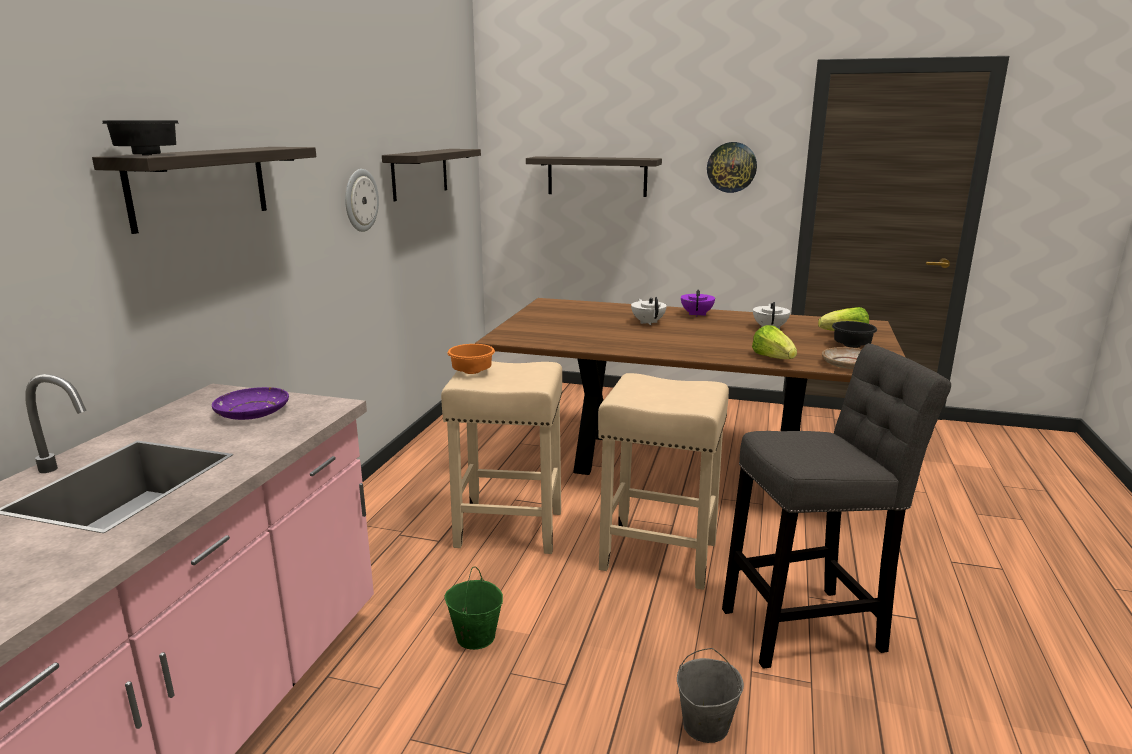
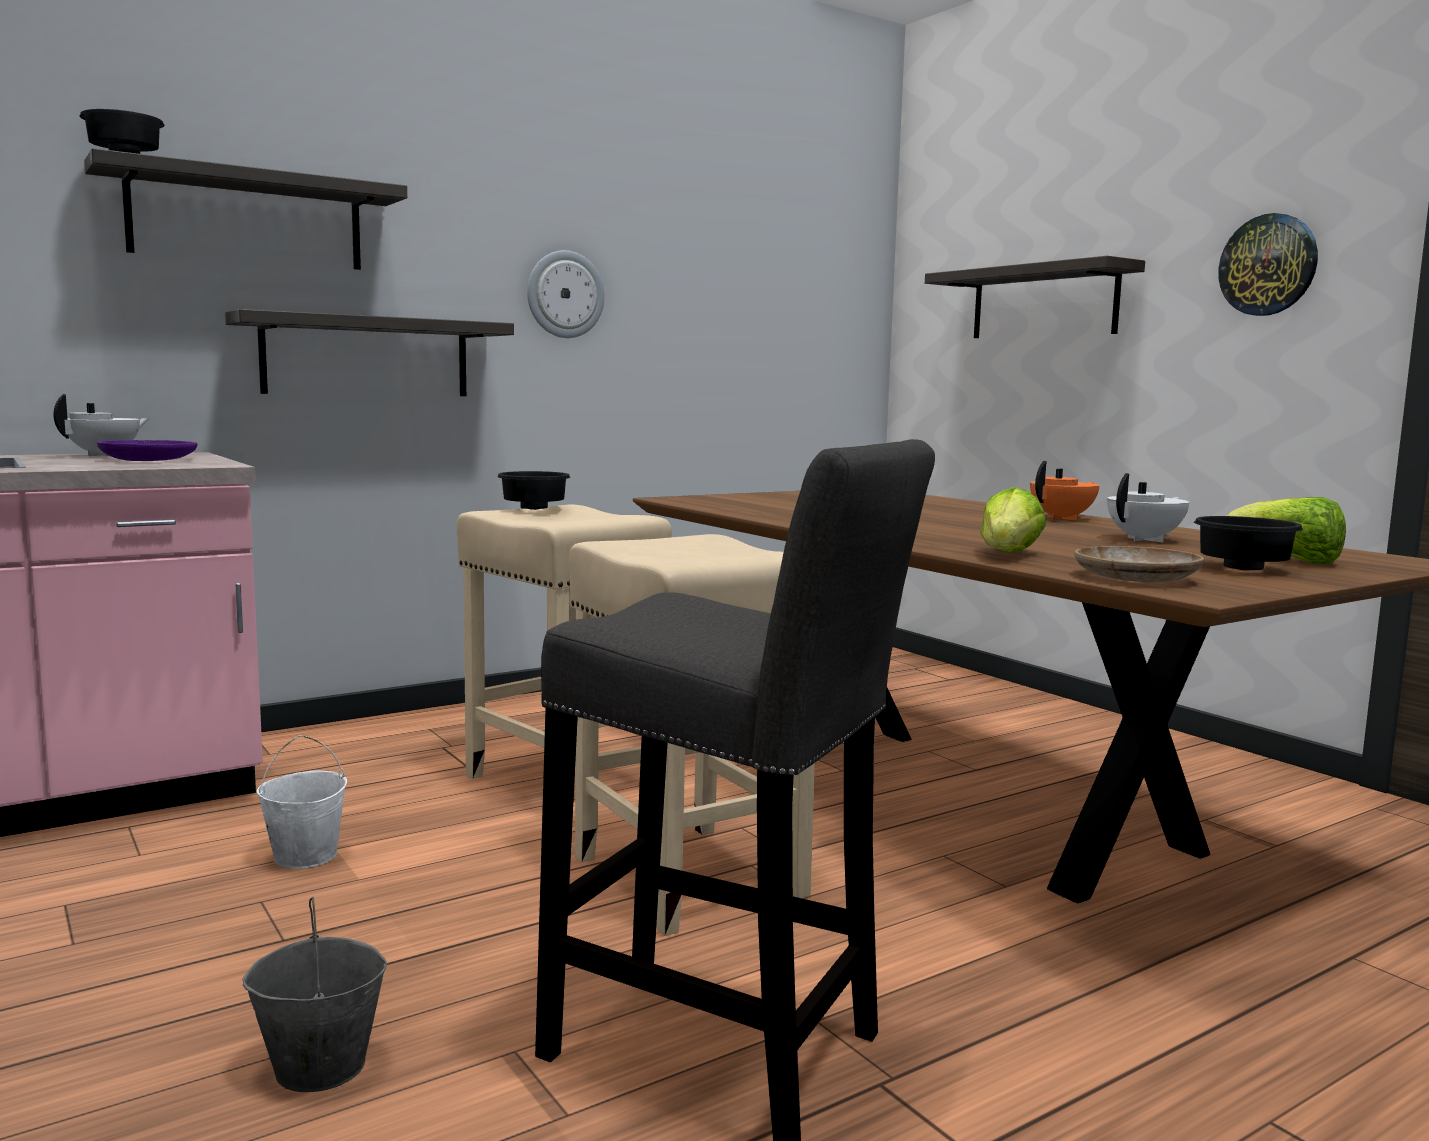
camera: 40 degrees right, 10 degrees down
shelf [382,149,481,201] -> shelf moved to [225,309,514,396]
green bucket [444,567,503,650] -> white bucket [257,735,347,869]
orange bowl [447,344,495,374] -> black bowl [497,471,570,510]
white teapot [631,297,667,325] -> white teapot moved to [53,394,149,456]
purple teapot [681,289,715,317] -> orange teapot [1030,461,1100,521]

